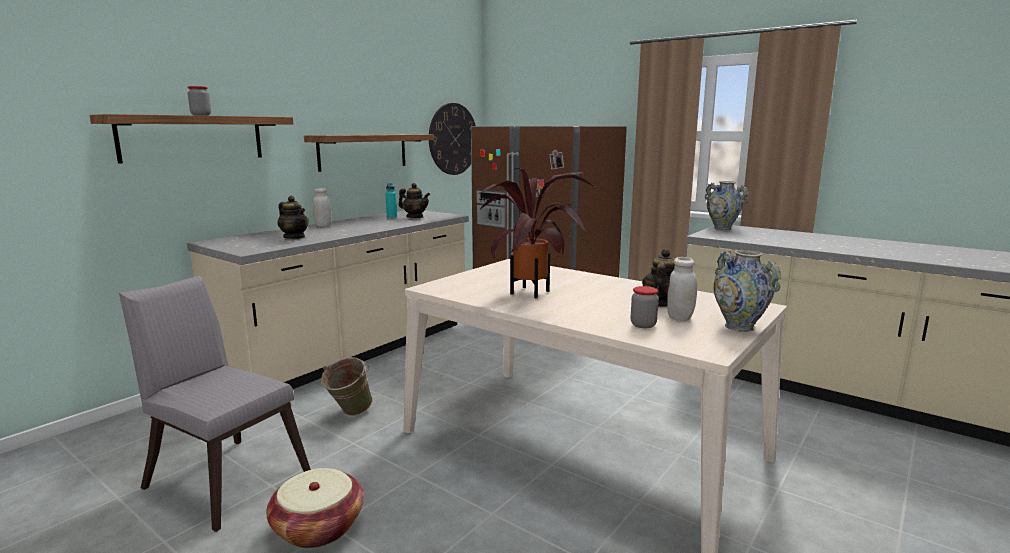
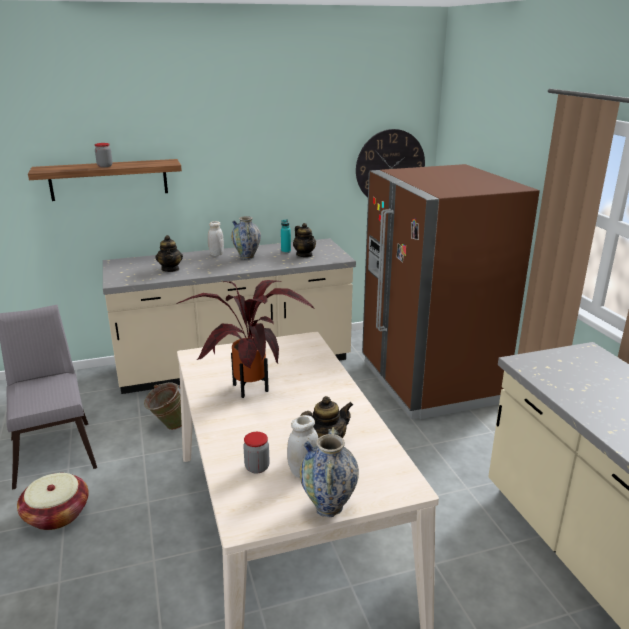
camera: 35 degrees right, 10 degrees up
shelf [304,134,434,172] -> none
vase [705,181,749,230] -> vase moved to [231,216,261,260]

